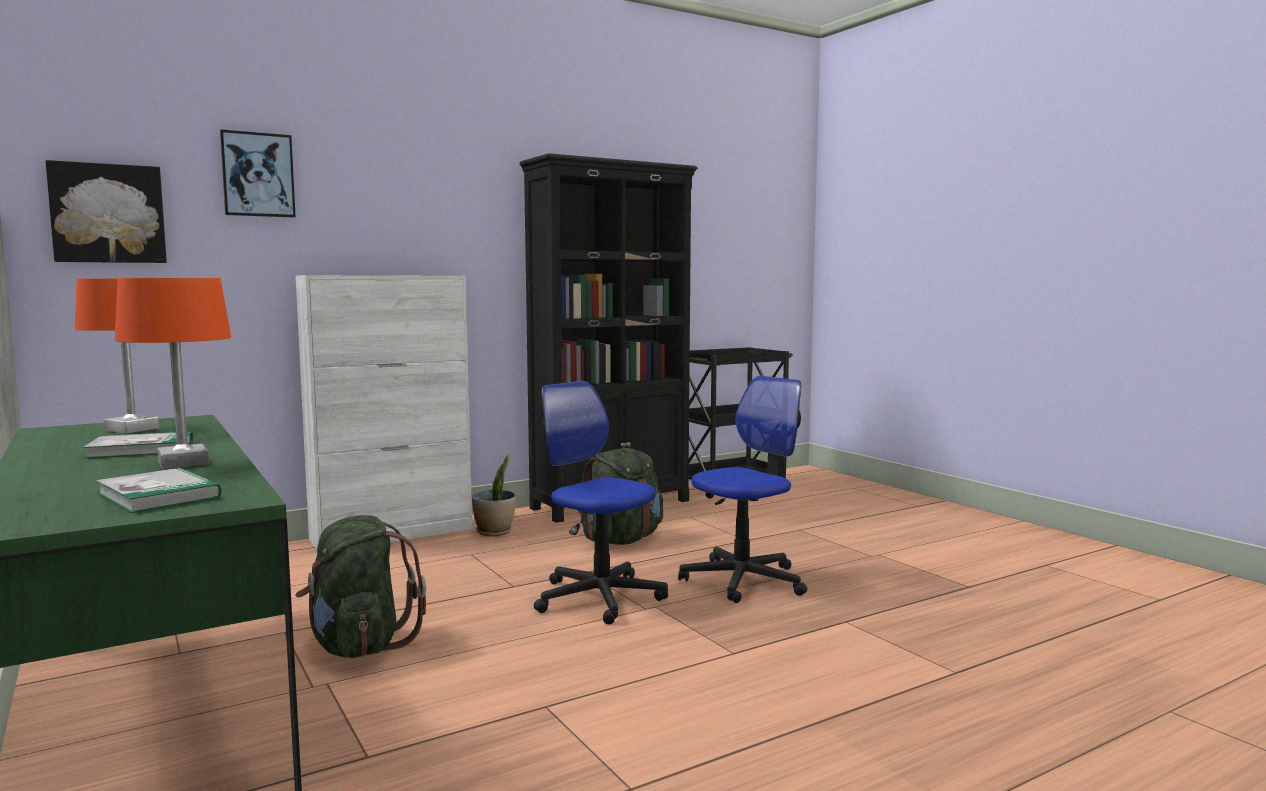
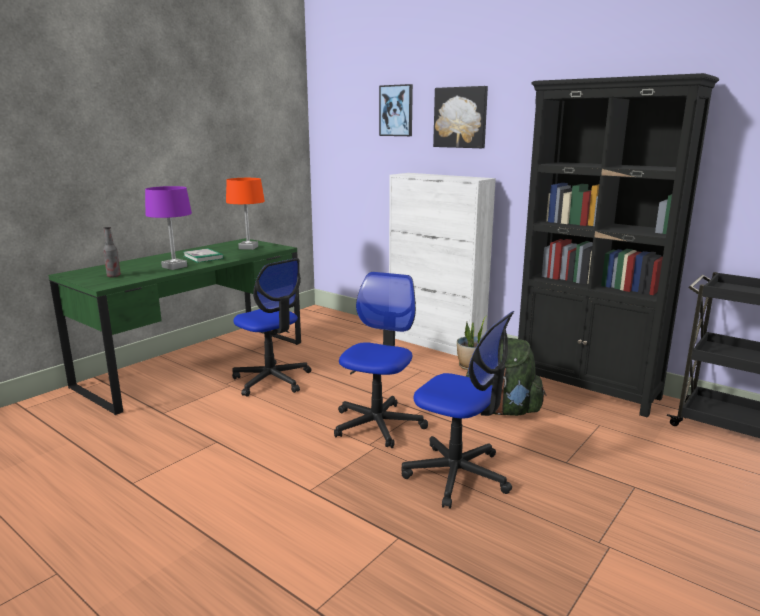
camera: 70 degrees right, 10 degrees up
picture [46,160,167,263] -> picture moved to [433,86,488,148]
book [95,468,221,513] -> bottle [103,227,121,278]
orange table lamp [115,278,231,470] -> purple table lamp [145,186,192,270]
green backpack [295,515,426,658] -> office chair [232,258,312,397]

